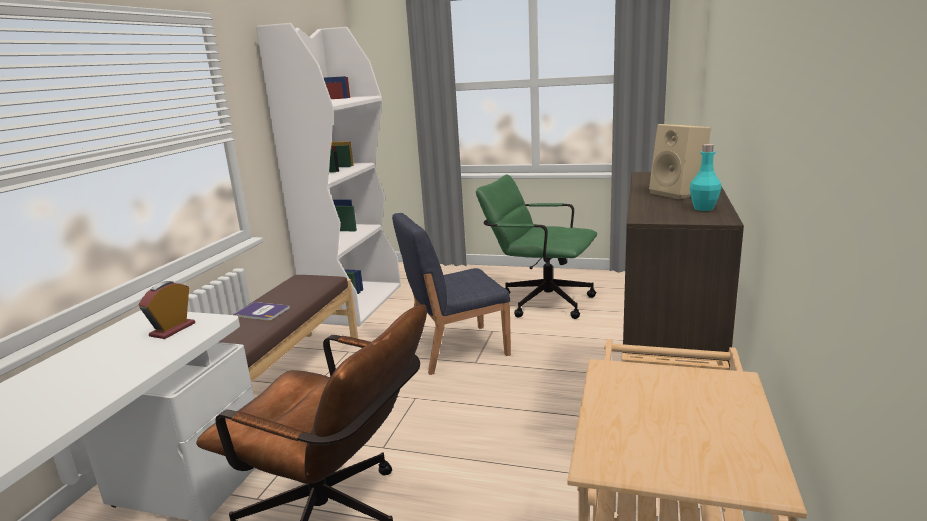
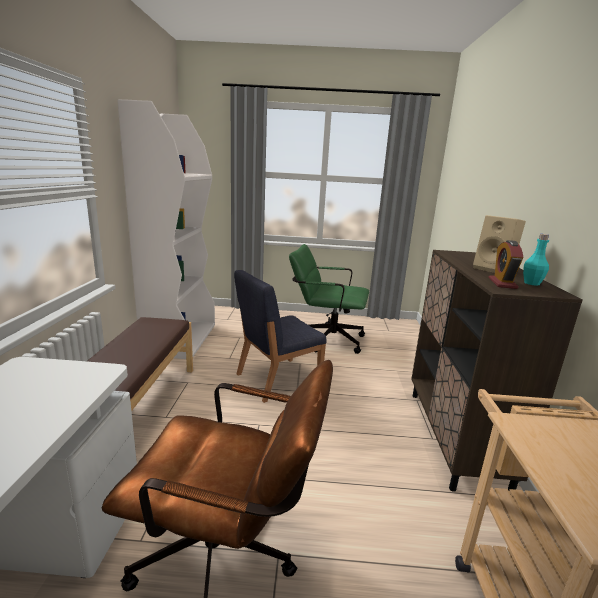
camera: 15 degrees left, 0 degrees up
alarm clock [139,281,195,339] -> alarm clock moved to [488,240,523,289]
book [235,302,290,321] -> none

